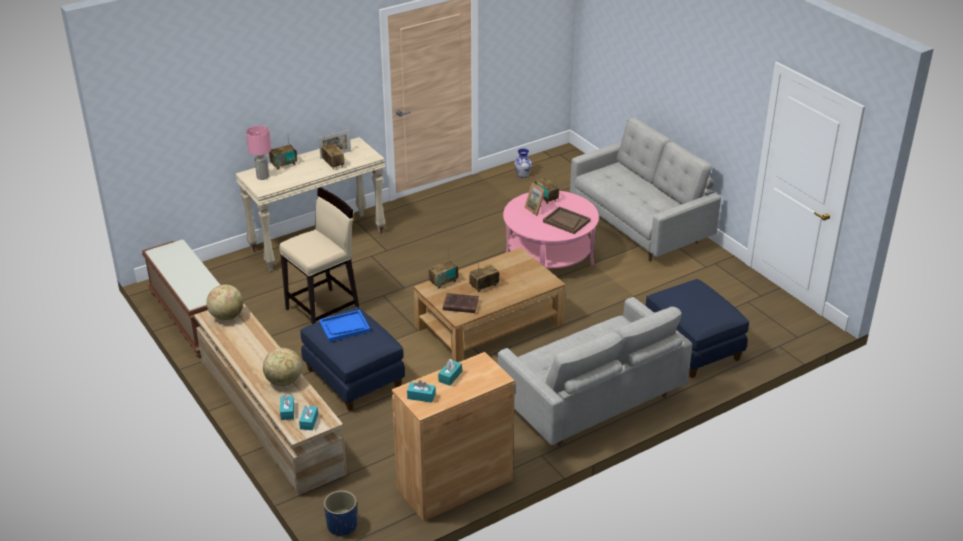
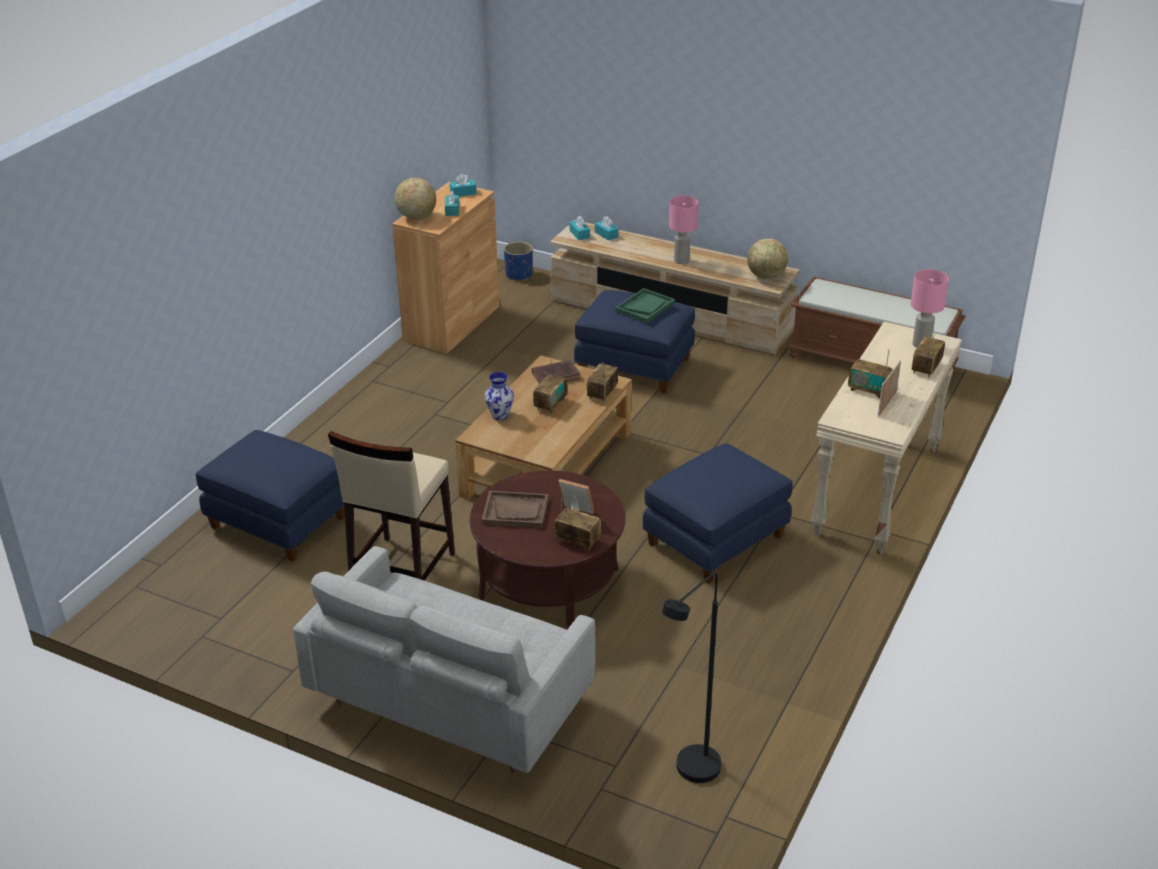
camera: 150 degrees right, 0 degrees up
globe [263,348,302,386] -> globe moved to [395,178,436,220]
beige stool [279,187,359,324] -> beige stool moved to [328,431,455,581]
blue tray [319,310,370,342] -> green tray [615,288,675,323]
grey sofa [498,297,692,446] -> none
pink coffee table [503,191,599,268] -> brown coffee table [470,470,626,629]
vase [514,148,532,178] -> vase moved to [485,372,514,420]
none -> blue ottoman [643,443,793,584]
none -> black floor lamp [662,572,721,783]
none -> pink table lamp [669,196,698,264]

